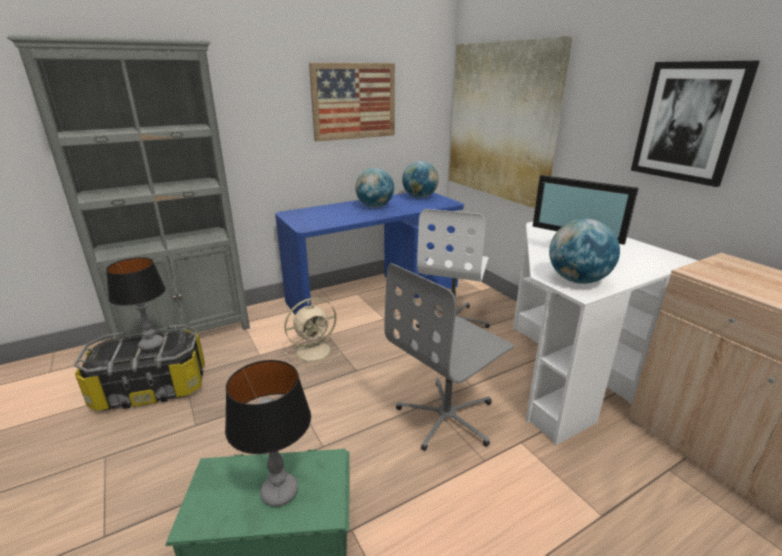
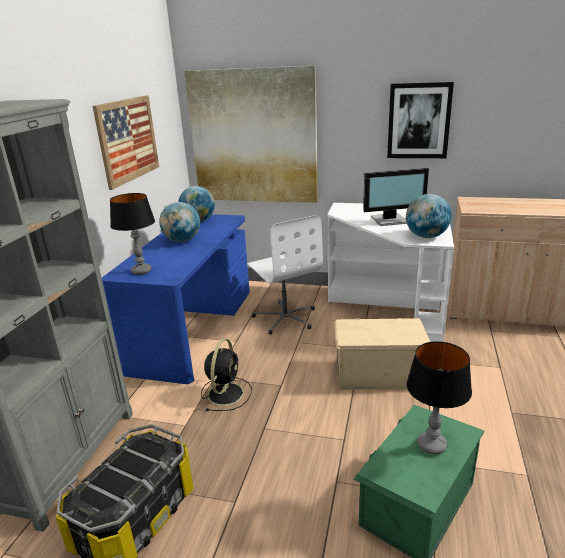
camera: 45 degrees left, 0 degrees up
table lamp [106,257,166,351] -> table lamp moved to [110,193,155,275]
beige fan [284,298,340,366] -> black fan [201,339,252,411]
grey office chair [384,263,514,451] -> beige storage box [334,318,430,390]

